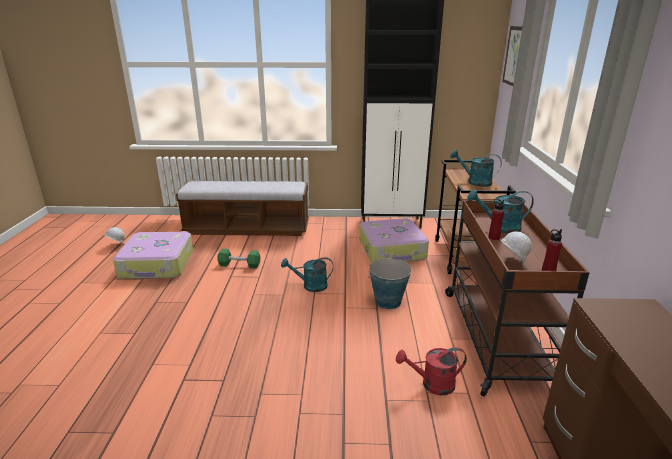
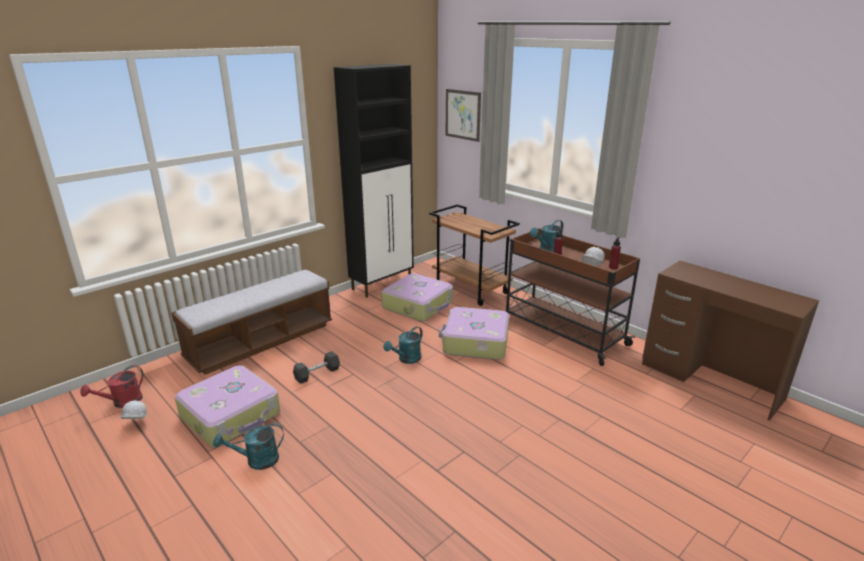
camera: 45 degrees left, 0 degrees up
green dumbbell [217,249,260,269] -> grey dumbbell [293,351,340,384]
bucket [367,258,412,309] -> suitcase [439,307,509,360]
red watering can [396,347,467,395] -> red watering can moved to [80,365,144,408]
turquoise watering can [450,150,502,187] -> turquoise watering can moved to [213,423,284,470]

